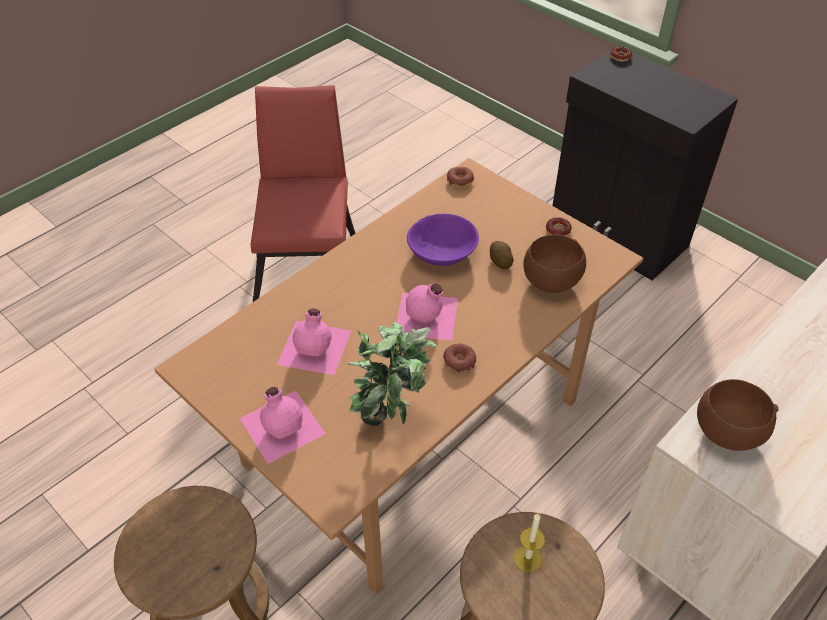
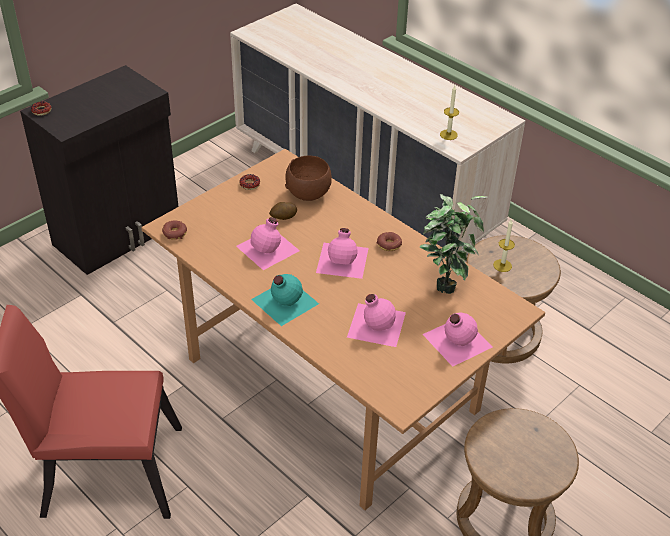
camera: 90 degrees left, 5 degrees down
purple bowl [407,214,479,266] -> pink bottle [236,217,300,270]
brown bowl [697,379,779,451] -> candle [440,85,459,140]
none -> turquoise bottle [251,274,319,326]

